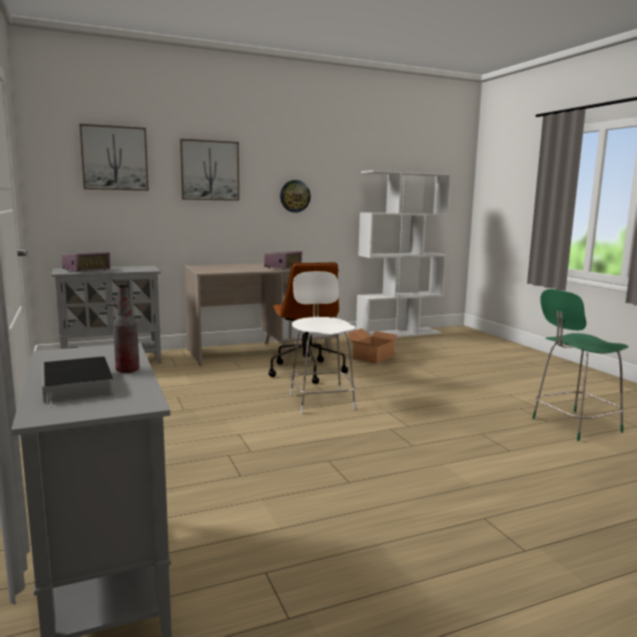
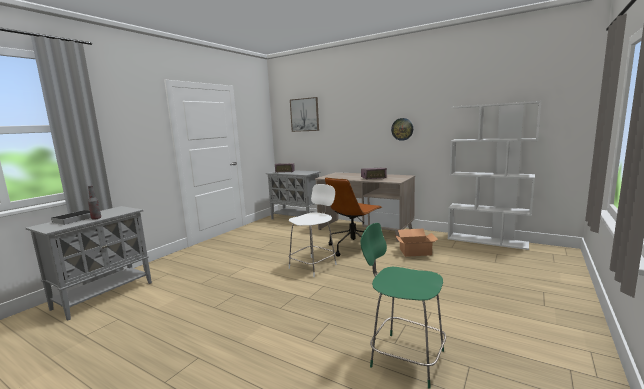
camera: 55 degrees right, 0 degrees up
picture [180,139,239,201] -> none

